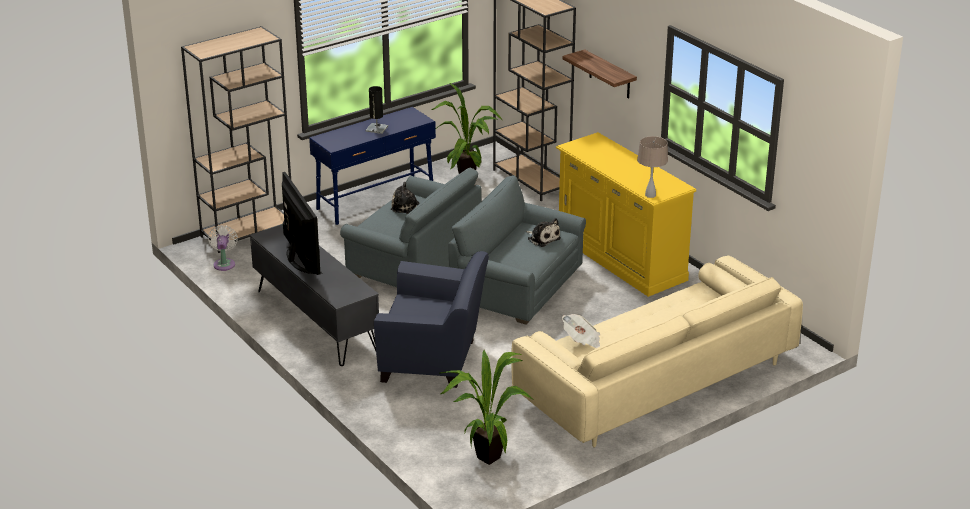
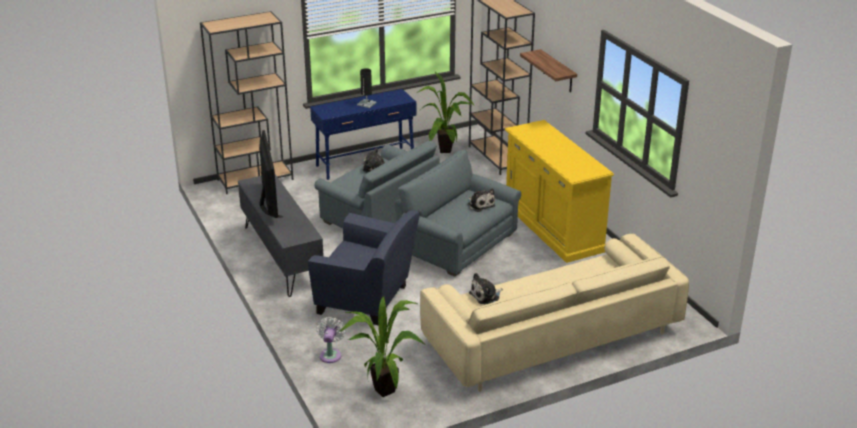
camera: 10 degrees right, 0 degrees up
white fan [208,225,238,271] -> white fan moved to [316,317,346,363]
newspaper [562,314,600,348] -> plush toy [469,273,503,305]
beige table lamp [637,136,668,198] -> none

